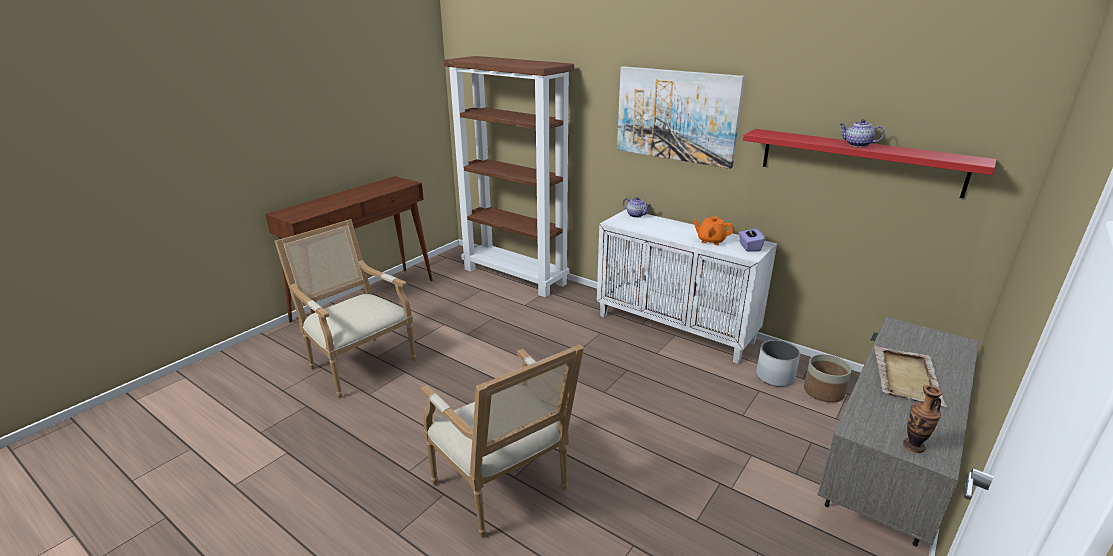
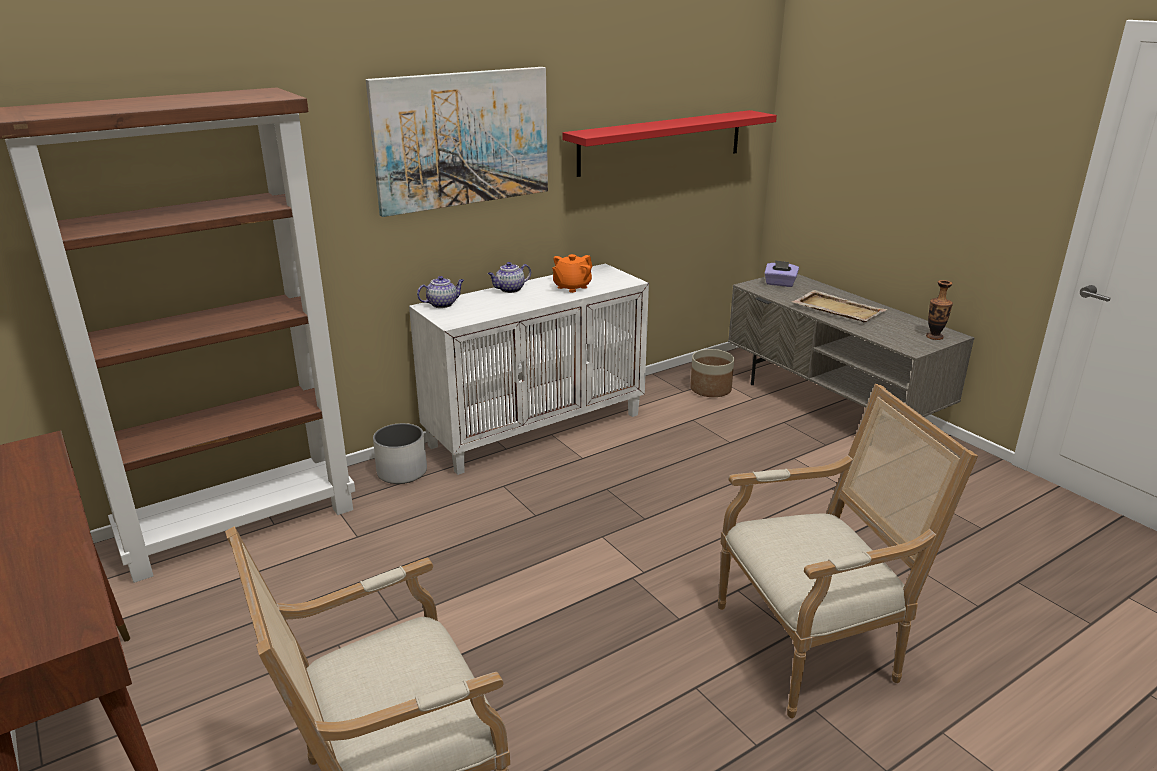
camera: 70 degrees left, 0 degrees up
purple tissue box [739,227,765,252] -> purple tissue box moved to [764,260,799,287]
white planter [756,340,800,387] -> white planter moved to [373,423,427,484]
teapot [840,119,885,147] -> teapot moved to [488,262,531,293]

